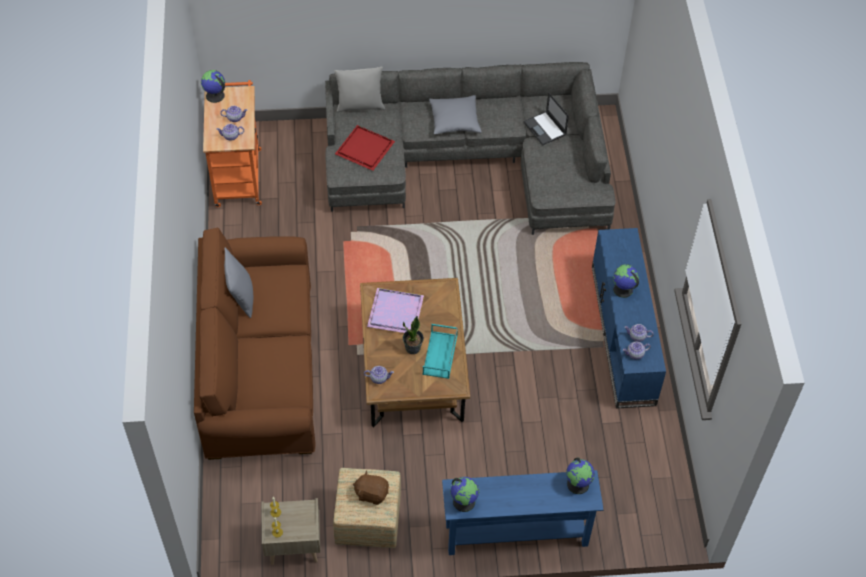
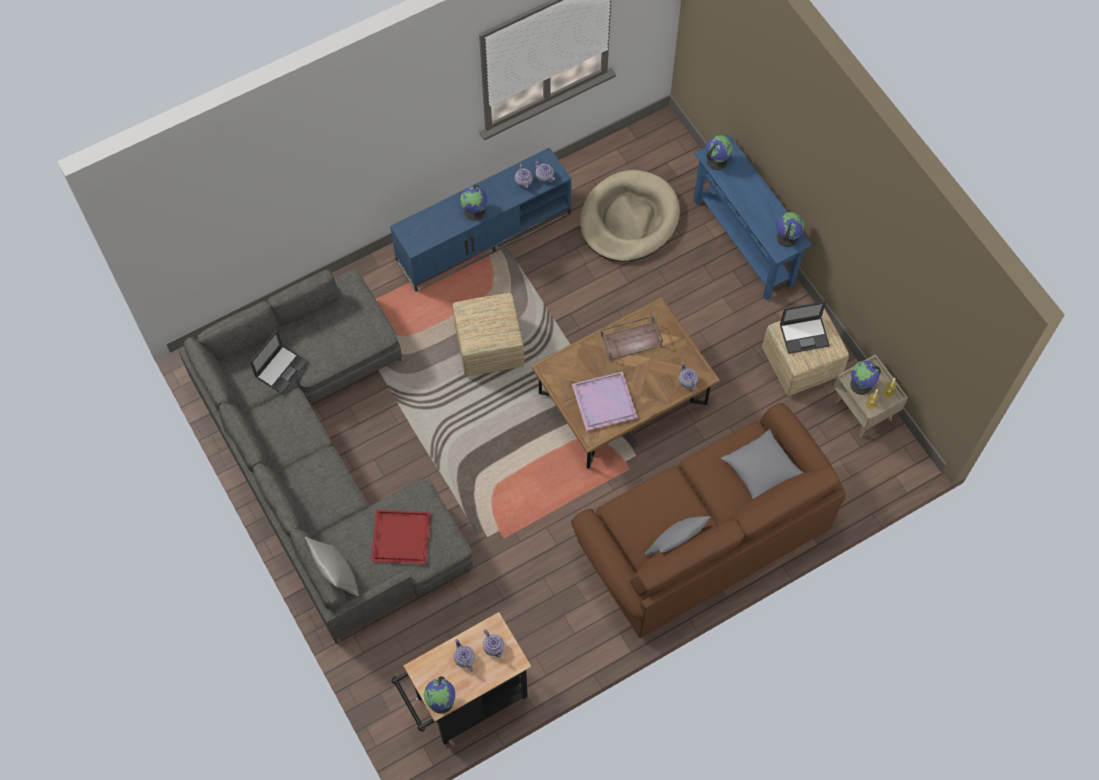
camera: 115 degrees left, 10 degrees up
orange cart [203,80,262,207] -> black cart [391,612,531,745]
brown plush toy [353,470,389,505] -> laptop [780,301,830,354]
potted plant [403,316,424,354] -> none
turquoise tray [423,324,458,379] -> brown tray [601,315,663,360]
grey pillow [429,95,482,134] -> grey pillow moved to [721,429,803,499]
none -> ottoman [453,293,524,377]
none -> beige dog bed [580,170,680,262]
none -> globe [850,361,881,395]

